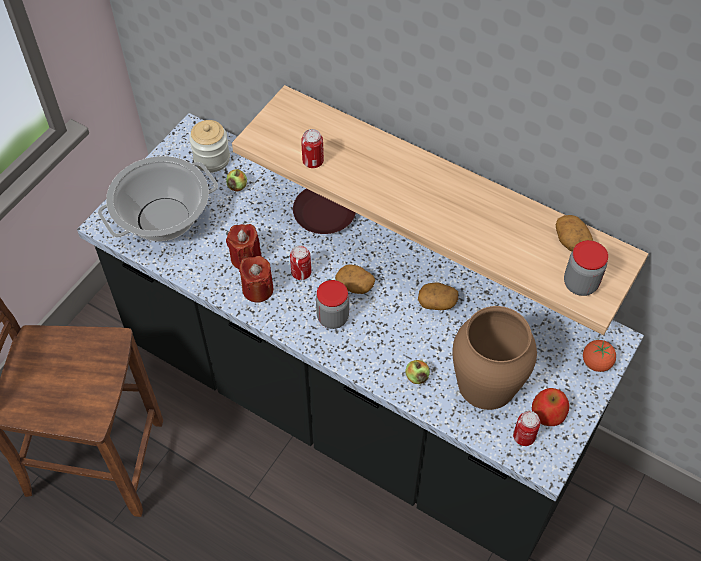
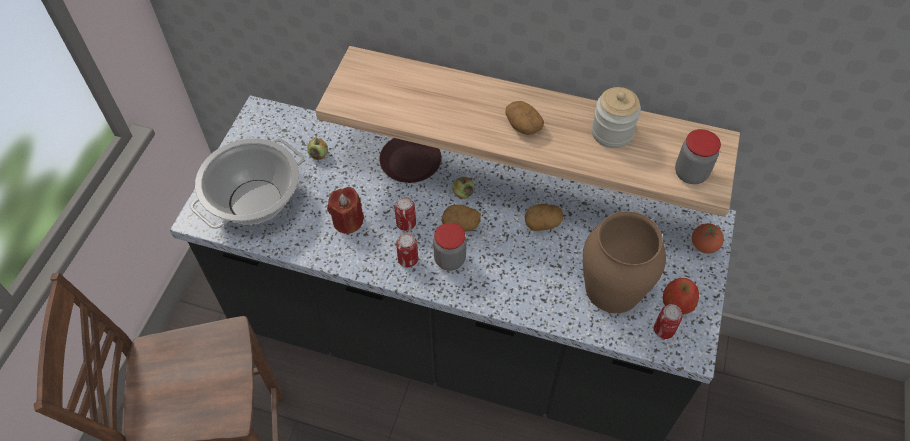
camera: 15 degrees left, 0 degrees up
jar [189,120,230,172] -> jar moved to [592,87,641,148]
red candle [239,256,273,303] -> none
can [301,129,324,168] -> can moved to [396,233,418,267]
apple [405,360,430,384] -> apple moved to [452,177,474,199]
potato [556,215,593,251] -> potato moved to [505,101,544,135]

